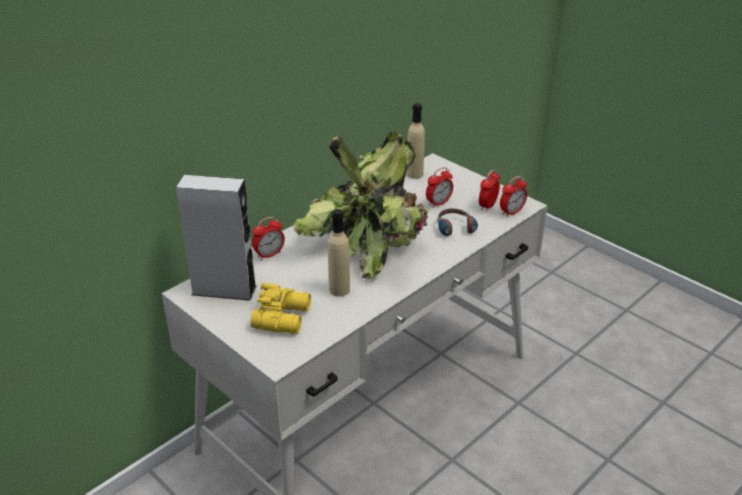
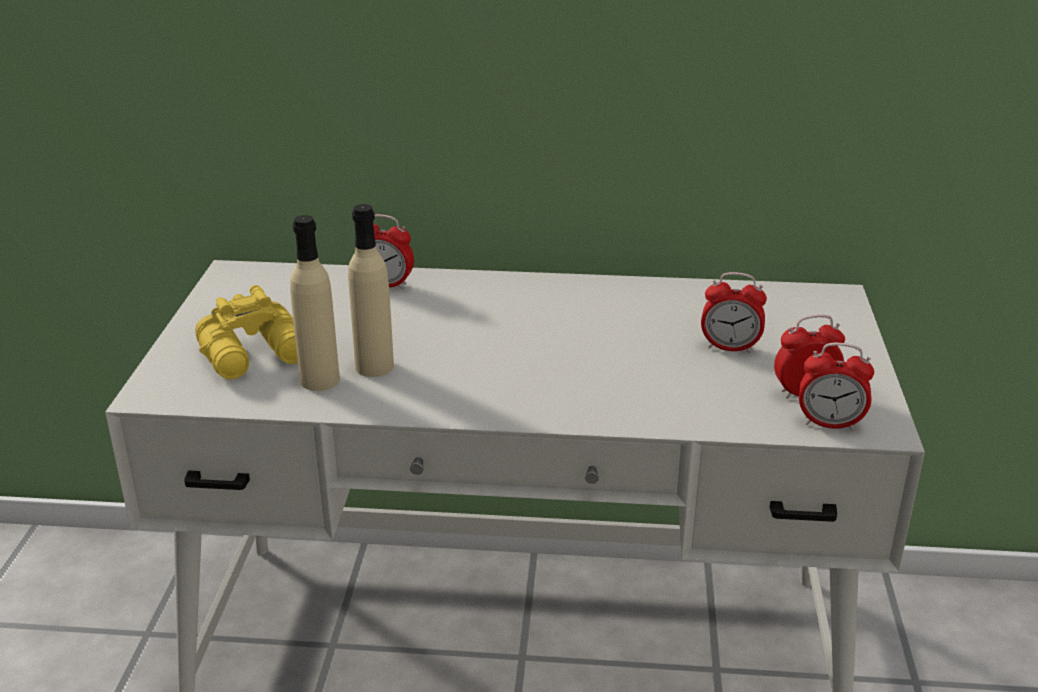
camera: 50 degrees right, 5 degrees down
grey speaker [176,175,256,301] -> none
potted plant [294,131,429,279] -> none
beige bottle [406,103,425,179] -> beige bottle moved to [290,215,340,391]
headphones [437,209,478,240] -> none

